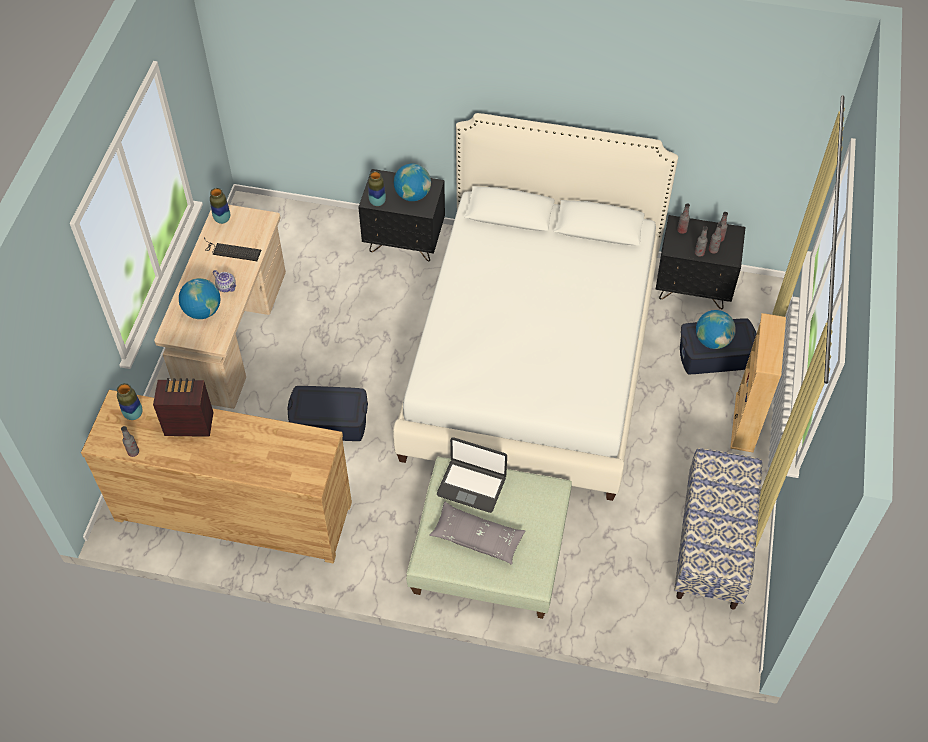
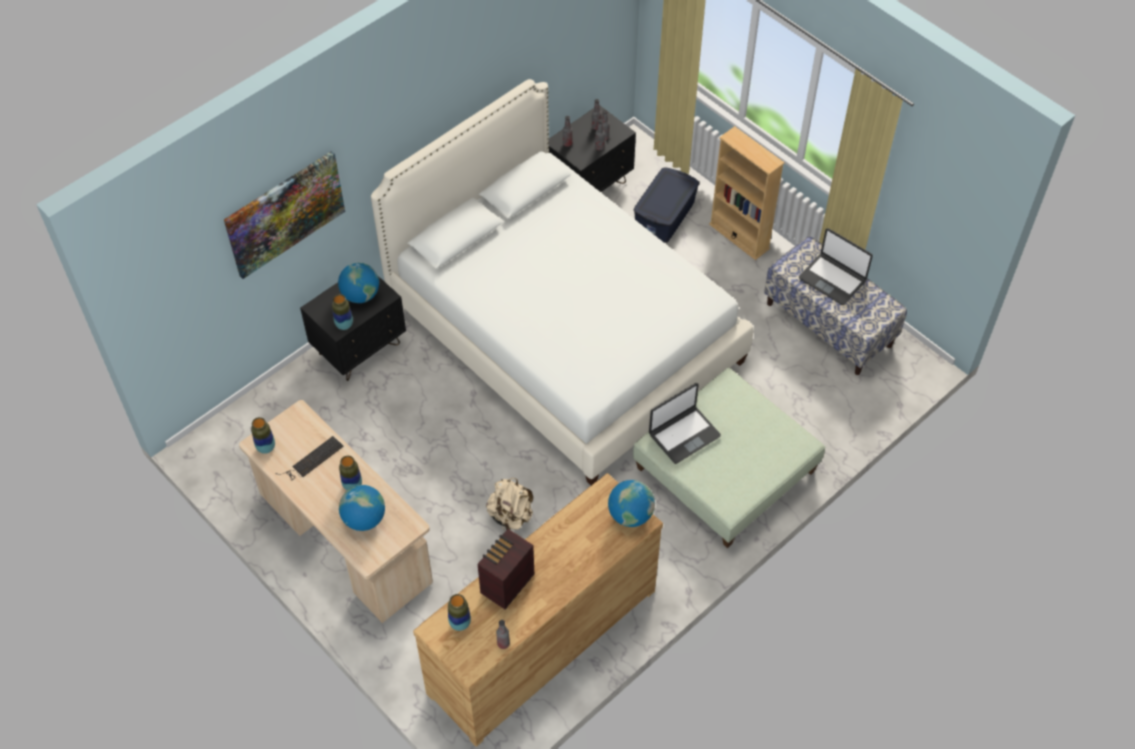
camera: 55 degrees left, 0 degrees up
teapot [213,270,236,292] -> vase [339,456,362,490]
blue storage box [287,386,368,441] -> beige backpack [486,478,533,531]
grey pillow [429,502,525,565] -> none
globe [696,310,736,349] -> globe moved to [608,480,655,527]
none -> picture [224,151,345,279]
none -> laptop [799,228,873,305]

